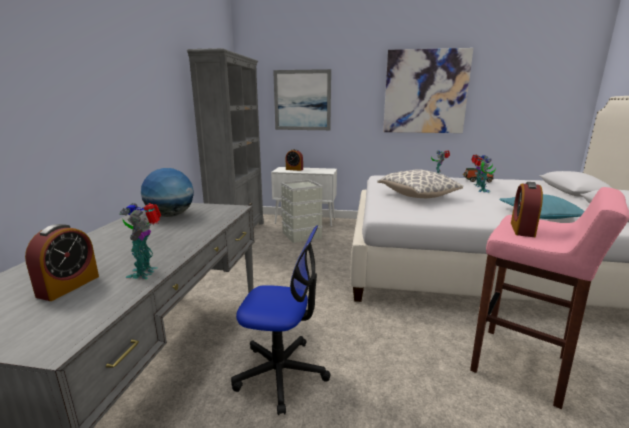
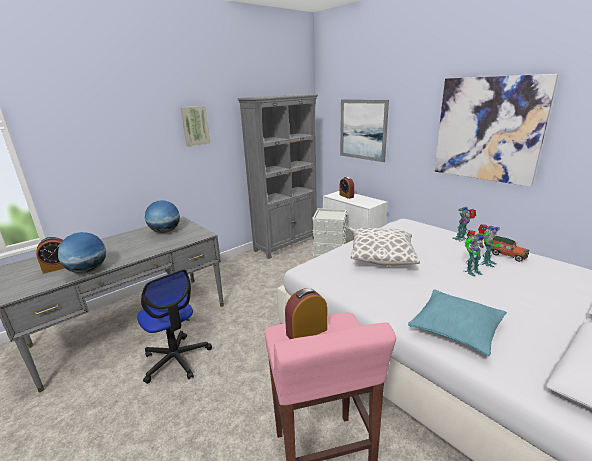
camera: 40 degrees right, 5 degrees up
toy robot [119,203,161,279] -> globe [58,232,106,273]
none -> picture [180,106,210,147]

